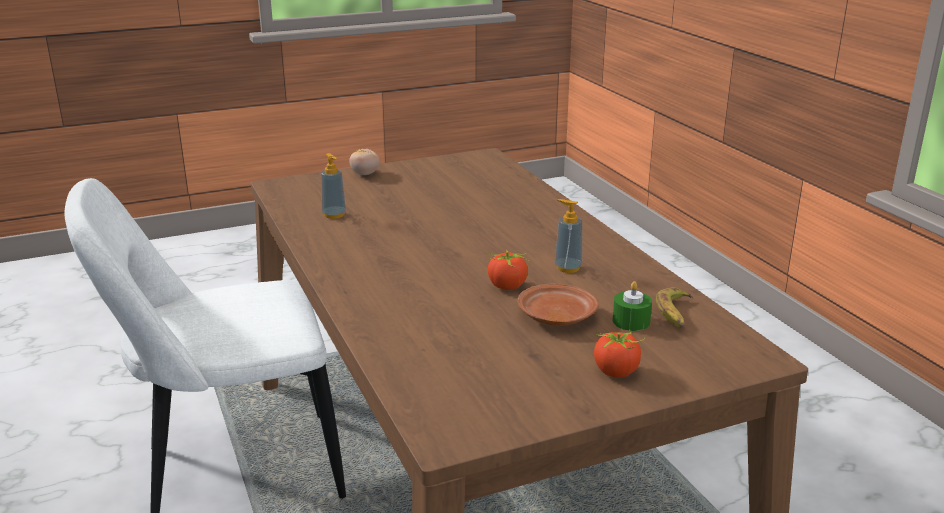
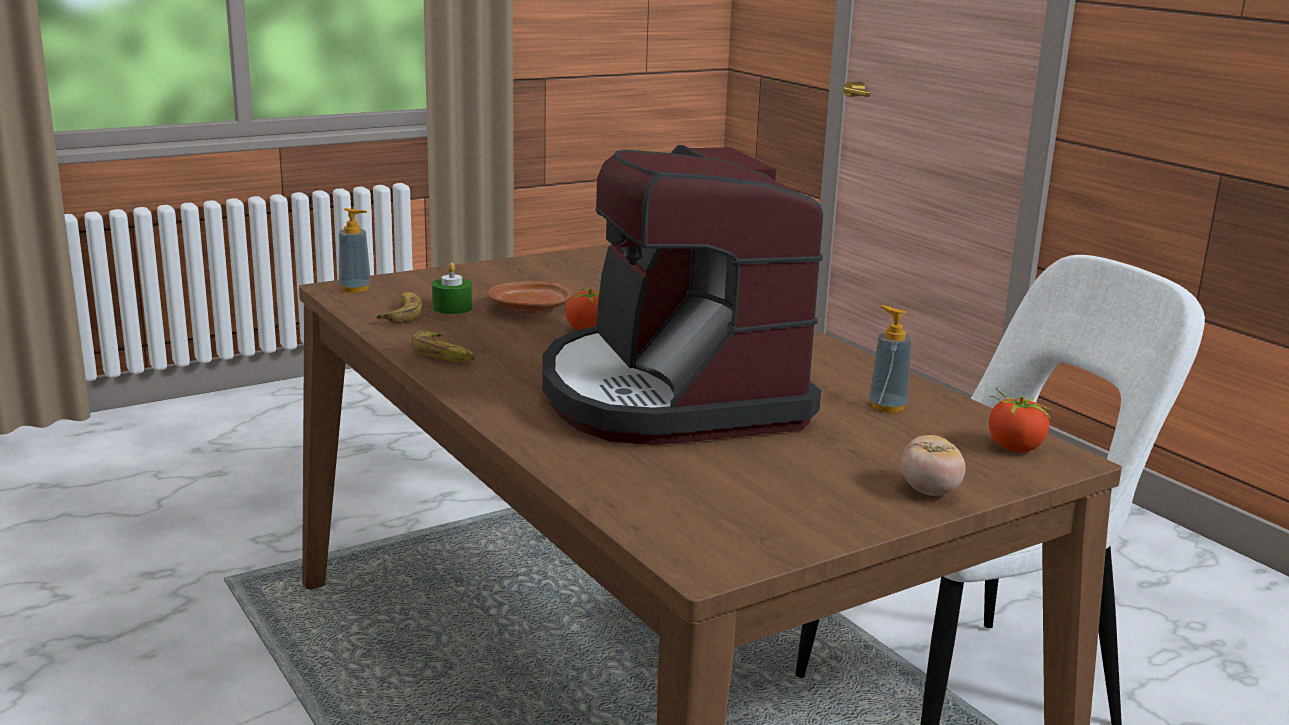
camera: 170 degrees right, 5 degrees down
soap dispenser [555,199,582,273] -> soap dispenser moved to [339,208,371,293]
tomato [594,330,645,377] -> tomato moved to [989,387,1053,453]
none -> banana [411,330,475,363]
none -> coffee machine [542,145,823,445]

